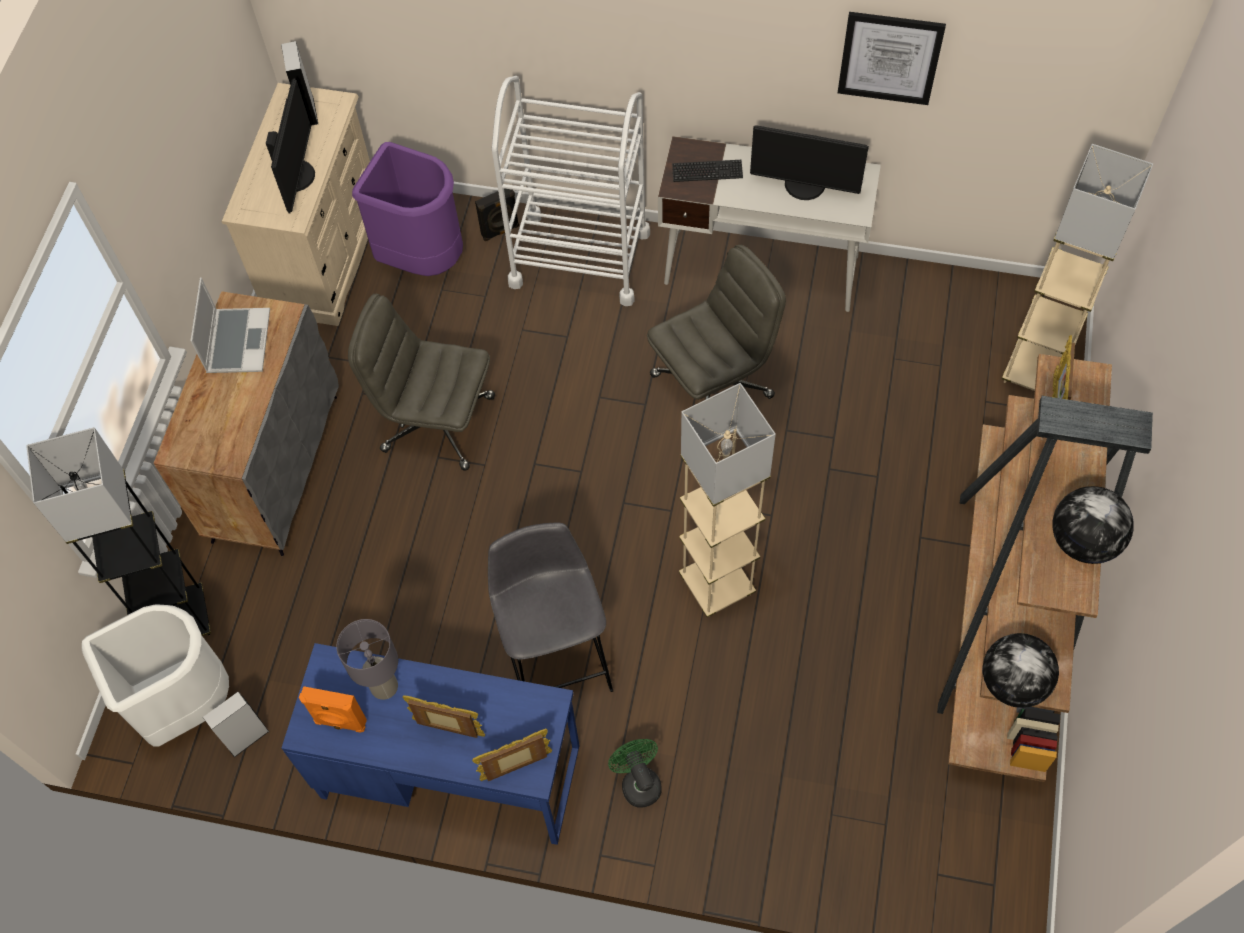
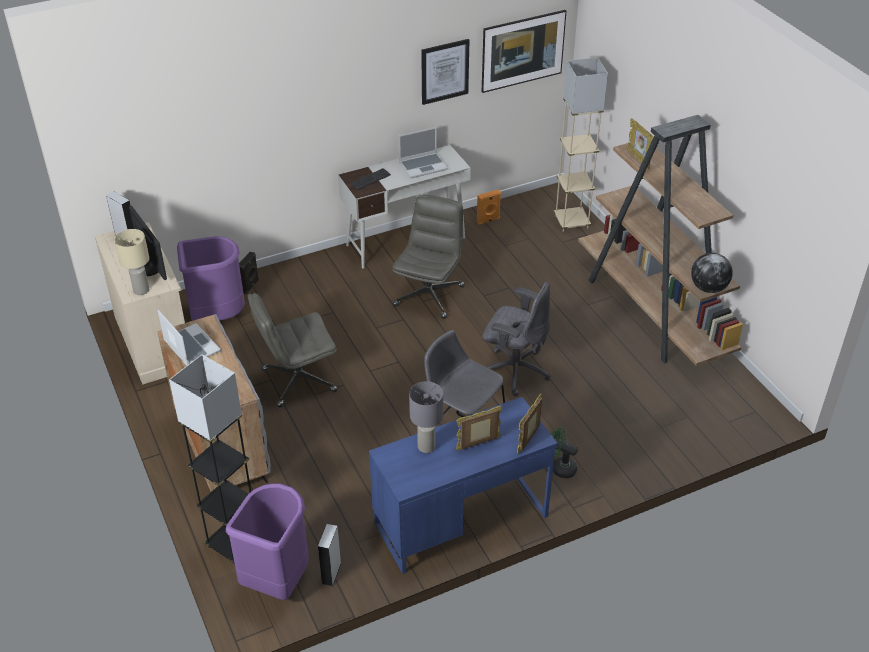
camera: 40 degrees left, 20 degrees down
white trash can [82,604,229,747] -> purple trash can [226,483,309,600]
orange speaker [299,686,367,733] -> orange speaker moved to [477,190,501,225]
white cart [492,76,650,306] -> none
beige floor lamp [679,383,776,617] -> grey office chair [482,282,551,397]
monitor [750,125,869,200] -> laptop [399,127,448,178]
globe [1052,486,1134,564] -> none
none -> beige table lamp [115,229,149,295]
none -> picture [482,10,566,93]

